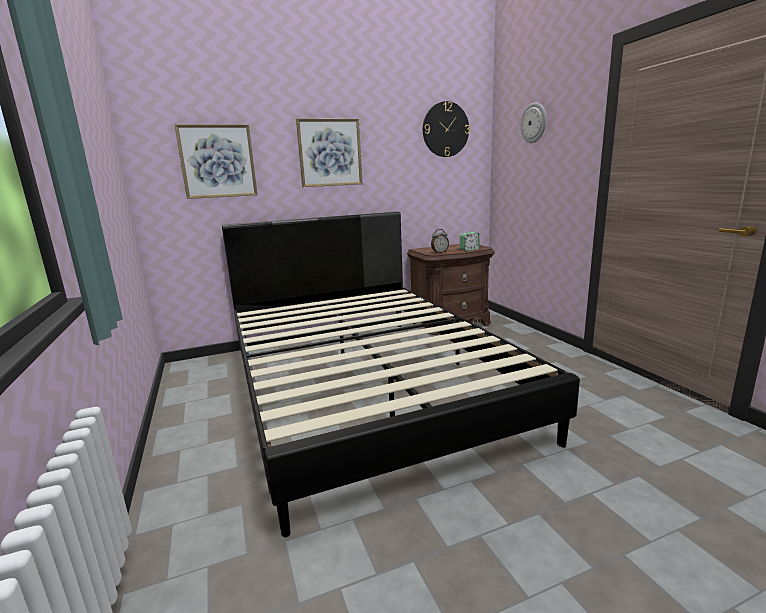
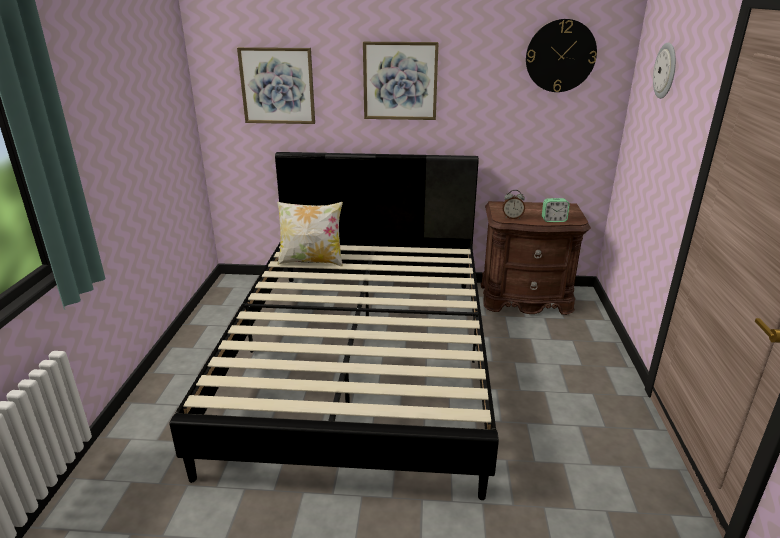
camera: 25 degrees right, 10 degrees up
none -> pillow [277,202,343,266]

